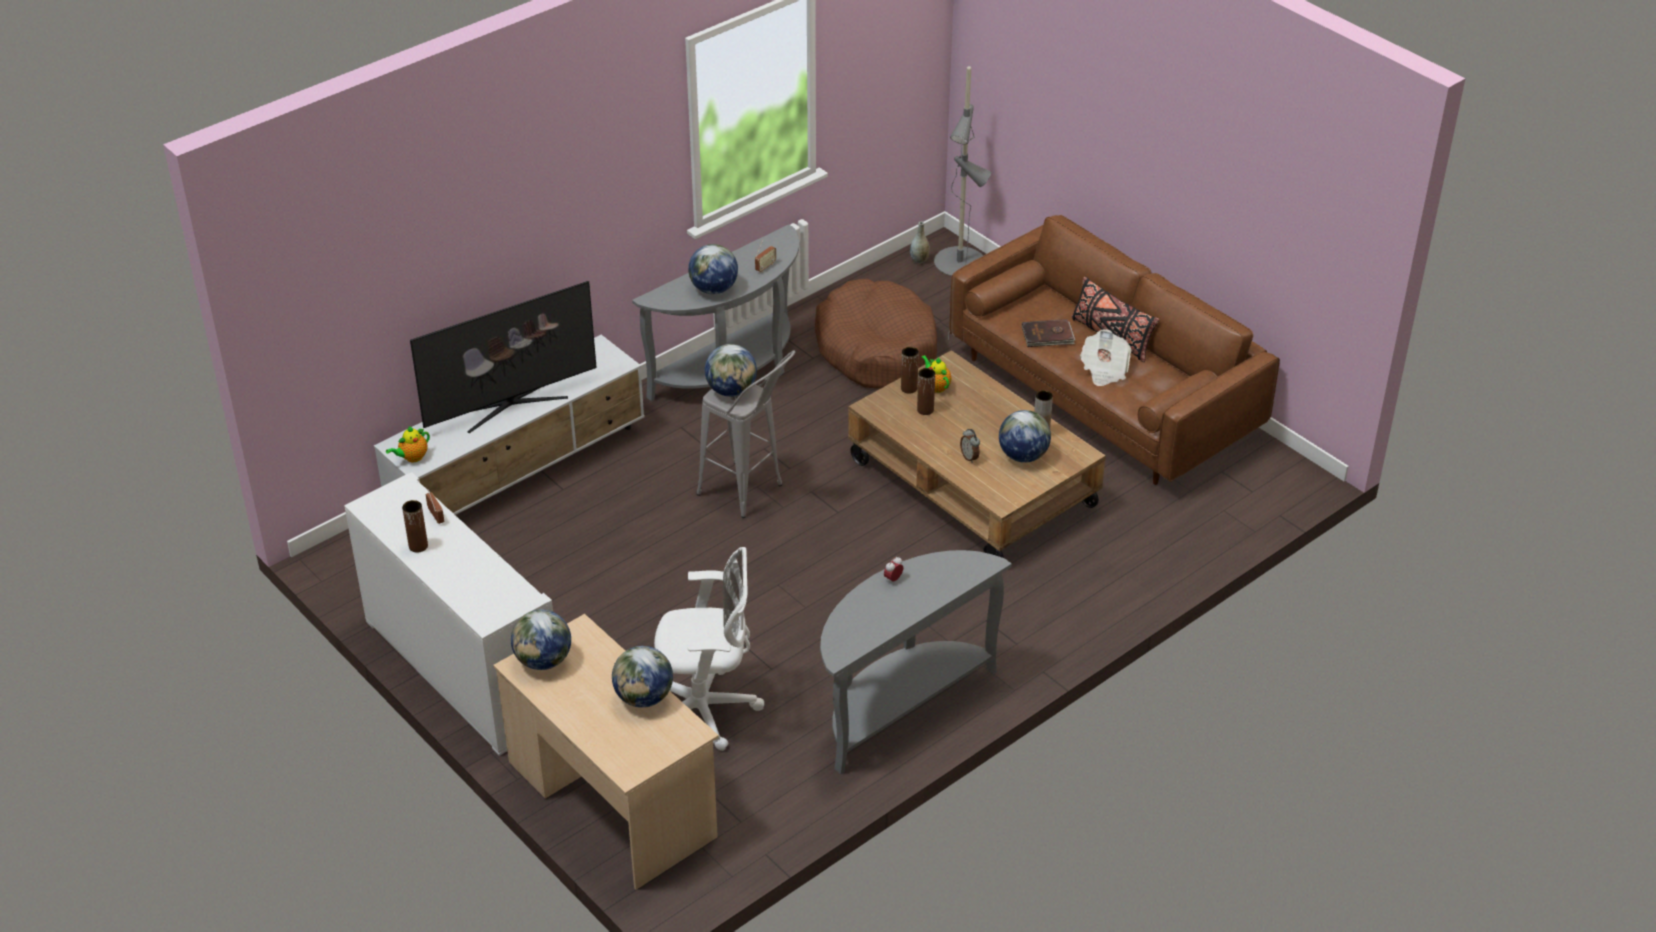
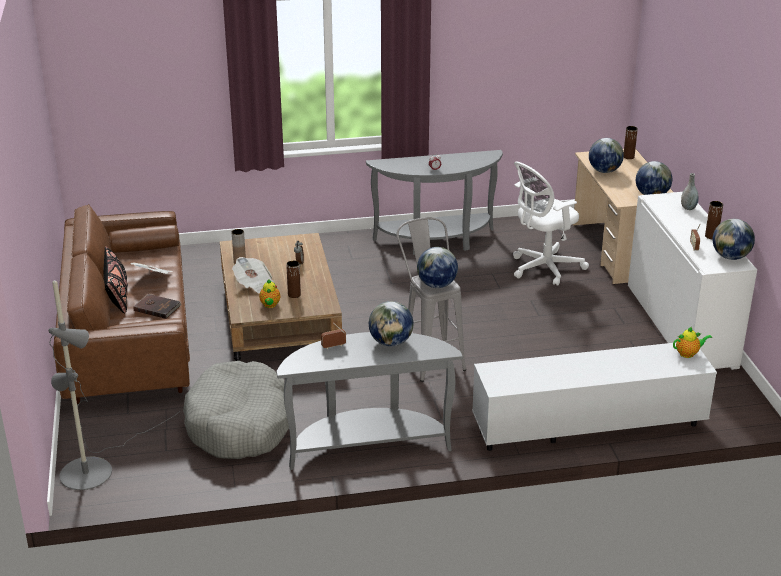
camera: 150 degrees left, 10 degrees down
television [410,281,597,433] -> none
white office chair [654,547,764,751] -> white office chair turned 60 degrees counterclockwise [513,162,589,286]
brown dog bed [815,279,937,389] -> grey dog bed [183,361,289,459]
brown vase [901,347,919,394] -> brown vase moved to [624,126,638,159]
grey vase [910,221,930,264] -> grey vase moved to [681,173,699,210]
globe [999,410,1051,463] -> globe moved to [713,219,755,260]
none -> newspaper [232,257,274,294]

